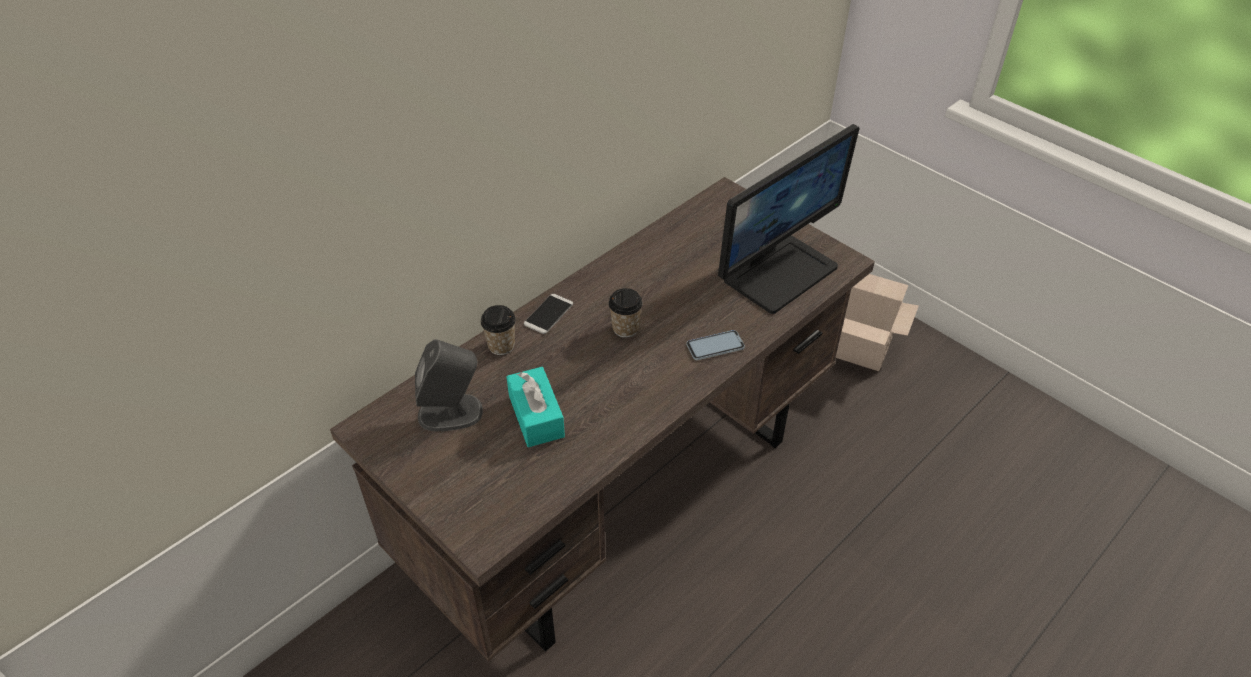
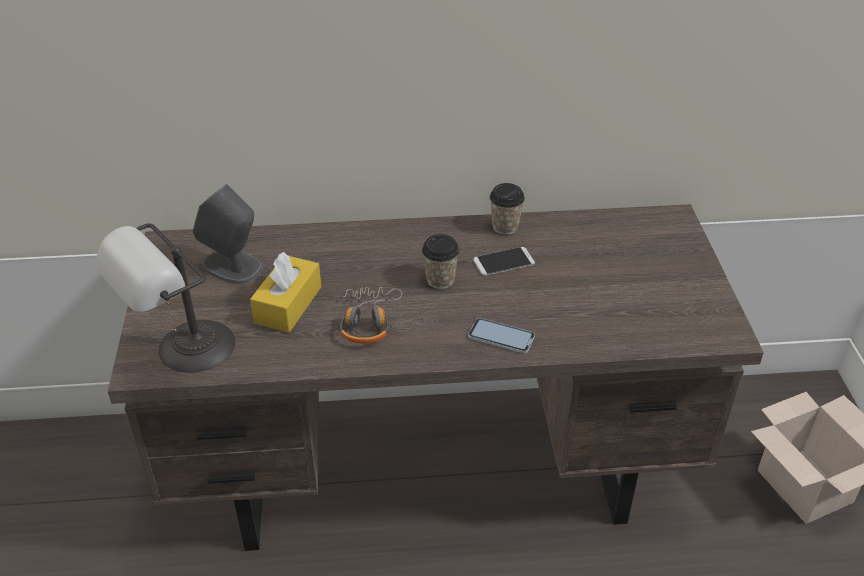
camera: 40 degrees right, 5 degrees down
cup [481,305,516,355] -> cup moved to [490,183,525,235]
turquoise tissue box [506,367,565,447] -> yellow tissue box [250,252,321,333]
phone [524,294,573,334] -> phone moved to [473,247,535,276]
monitor [718,124,859,314] -> none
none -> table lamp [96,223,235,373]
none -> headphones [334,287,402,344]

